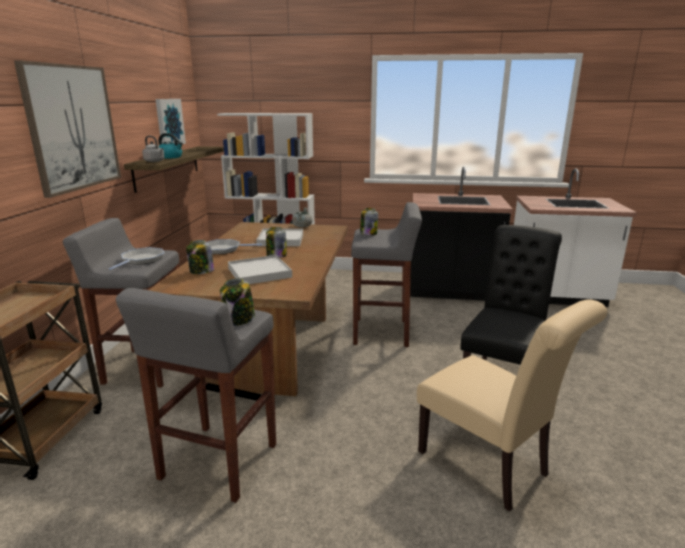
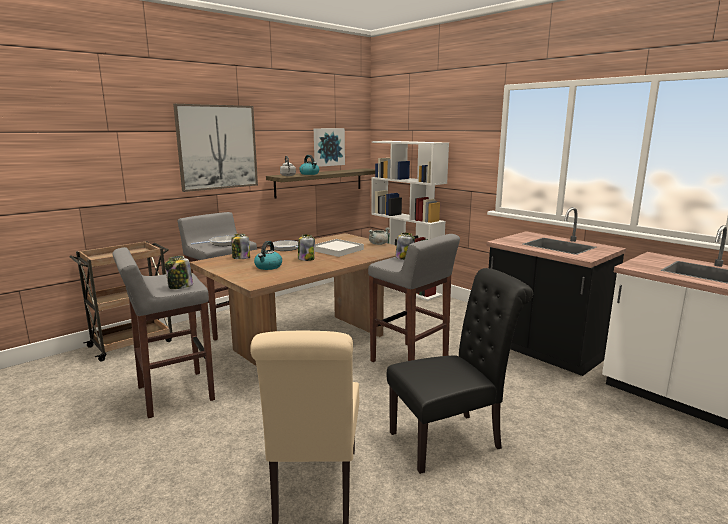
camera: 40 degrees right, 5 degrees down
white tray [228,255,292,284] -> kettle [254,241,282,270]

